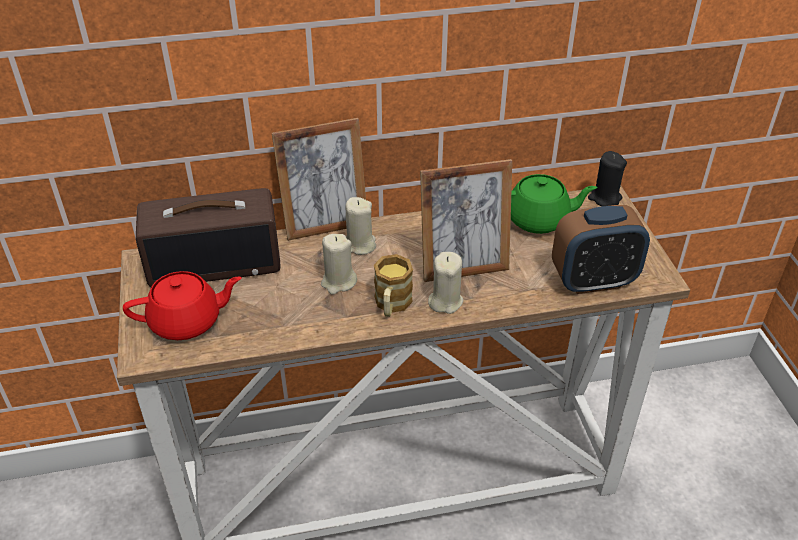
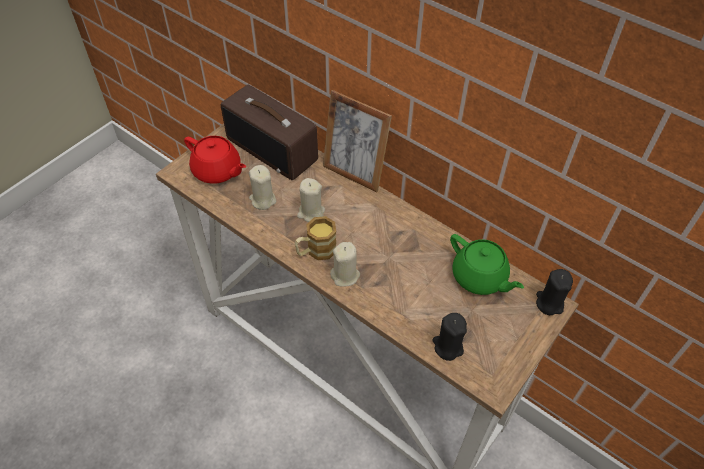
camera: 50 degrees right, 10 degrees up
beige candle [346,197,376,255] -> beige candle moved to [249,165,276,210]
picture frame [420,159,512,282] -> none
alarm clock [552,205,650,294] -> black candle [432,313,467,361]

